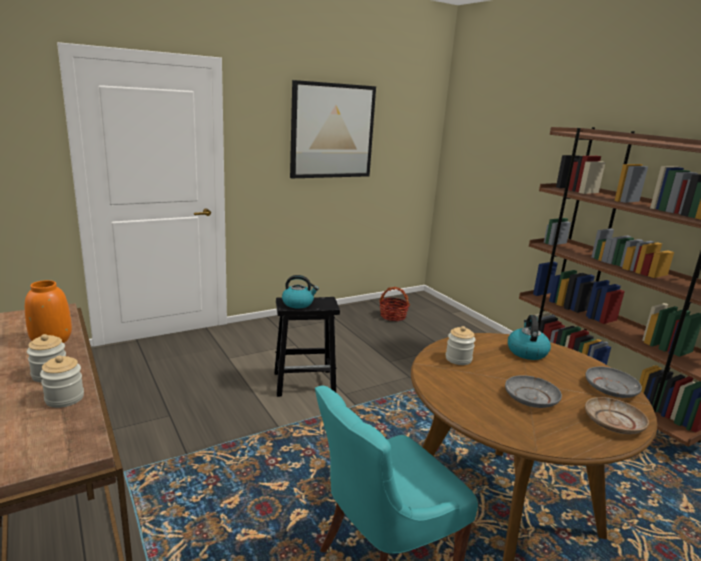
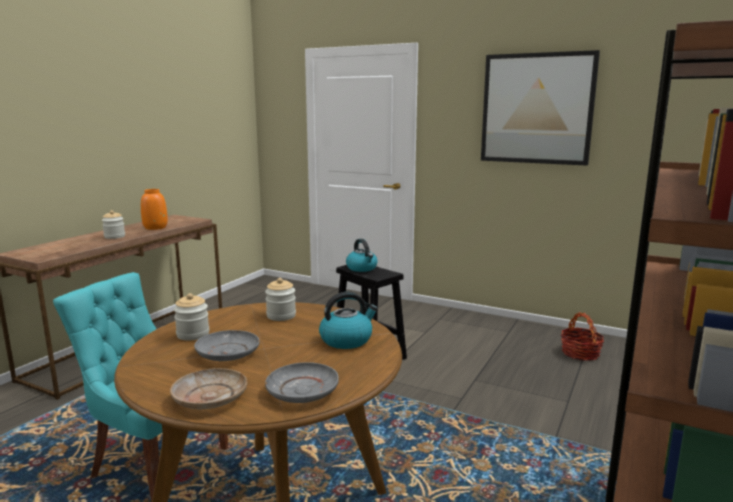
camera: 60 degrees right, 5 degrees down
jar [40,356,84,408] -> jar moved to [174,293,209,341]

